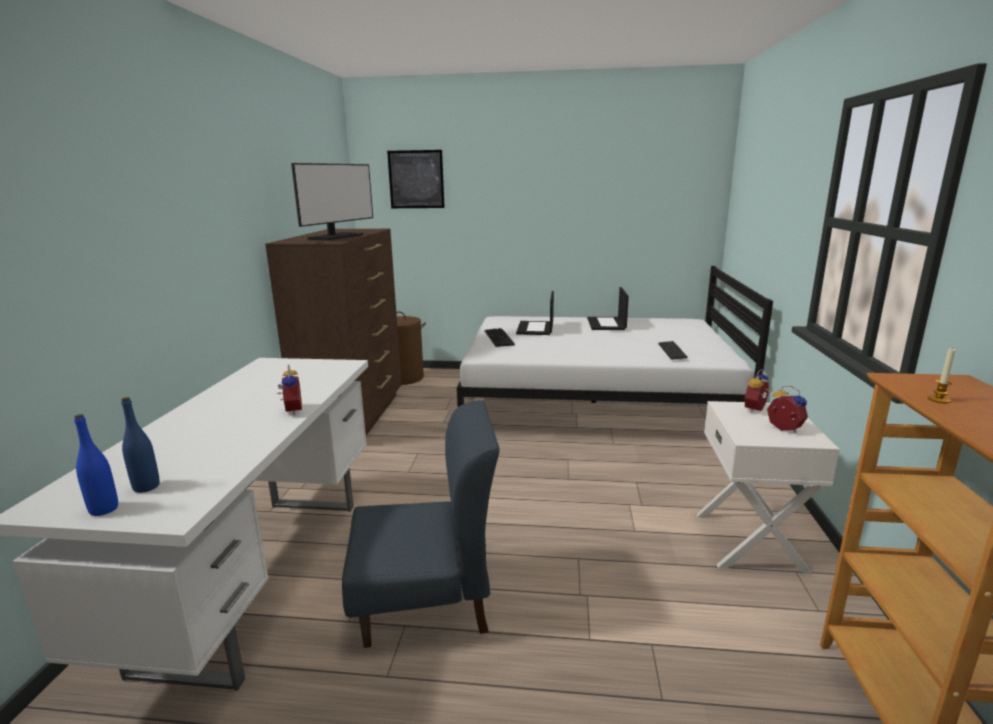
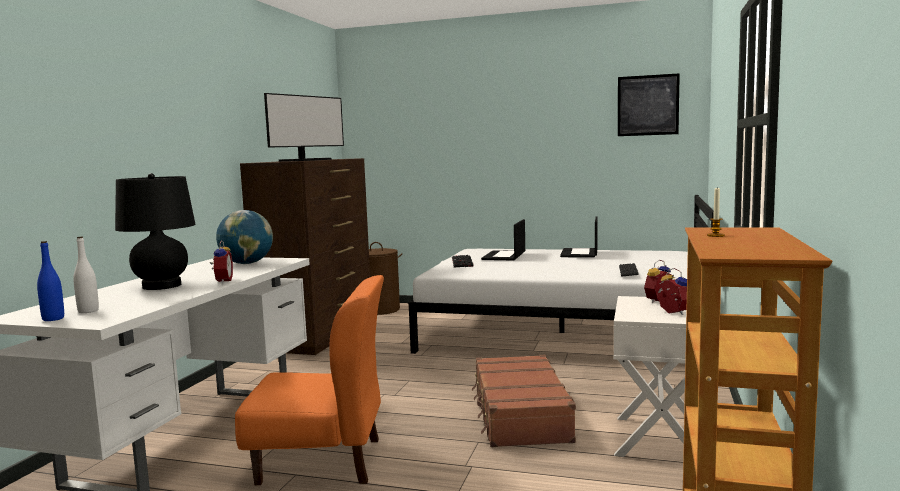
camera: 10 degrees right, 10 degrees down
blue bottle [121,397,160,493] -> white bottle [73,236,99,313]
blue chair [342,400,499,648] -> orange chair [235,275,384,485]
picture [387,150,445,208] -> picture moved to [618,73,680,136]
none -> black table lamp [115,173,195,290]
none -> globe [216,210,273,264]
none -> brown suitcase [472,355,576,447]

